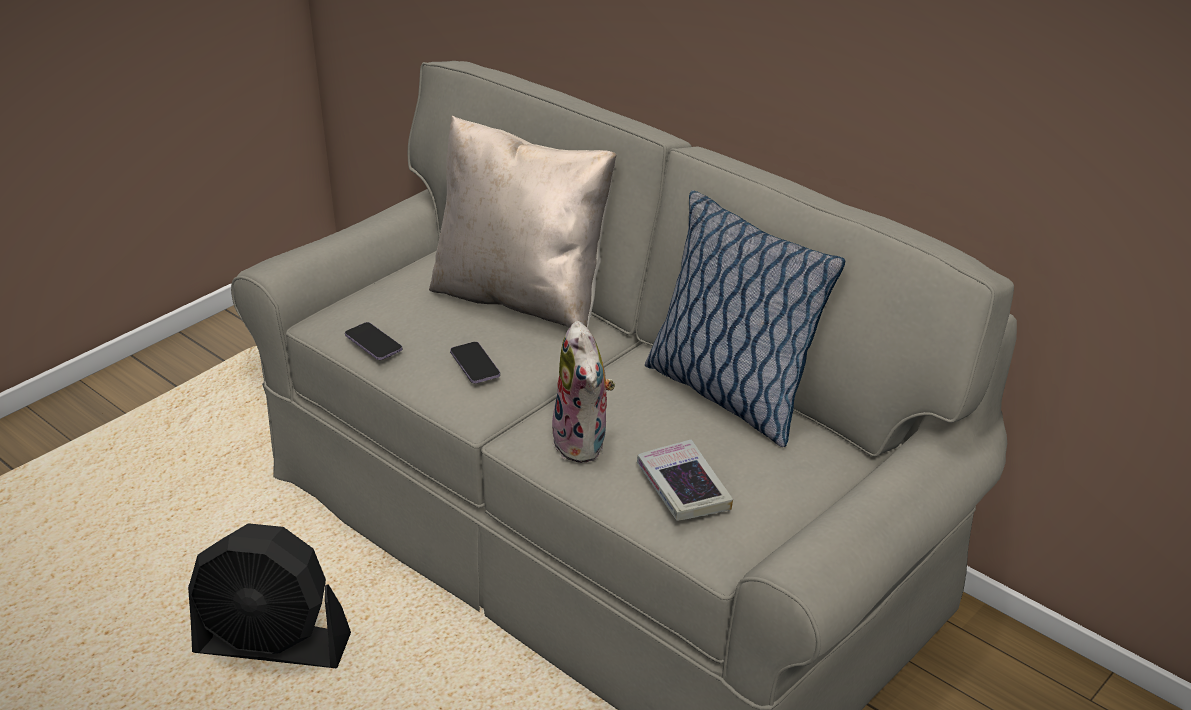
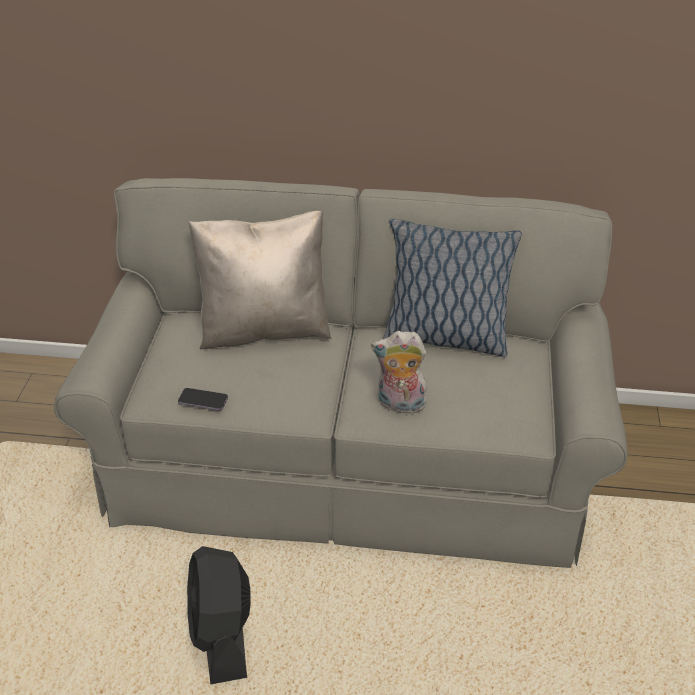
camera: 35 degrees left, 5 degrees up
black fan [188,523,351,668] -> black fan turned 105 degrees clockwise [187,546,251,685]
phone [450,342,500,383] -> none
plush toy [552,321,615,463] -> plush toy turned 150 degrees clockwise [371,331,427,414]
book [637,439,733,521] -> none

